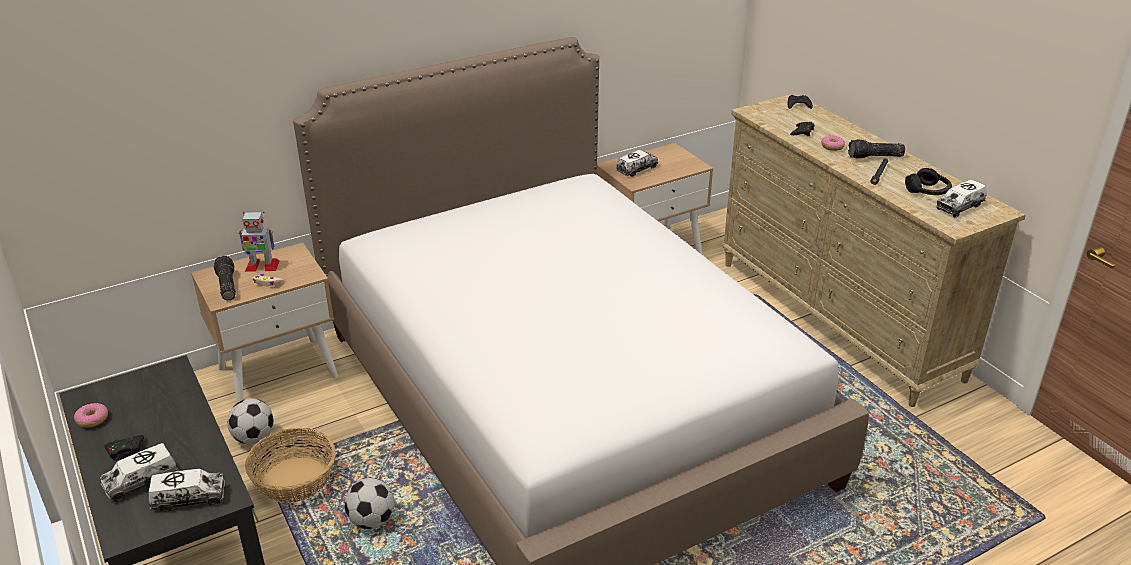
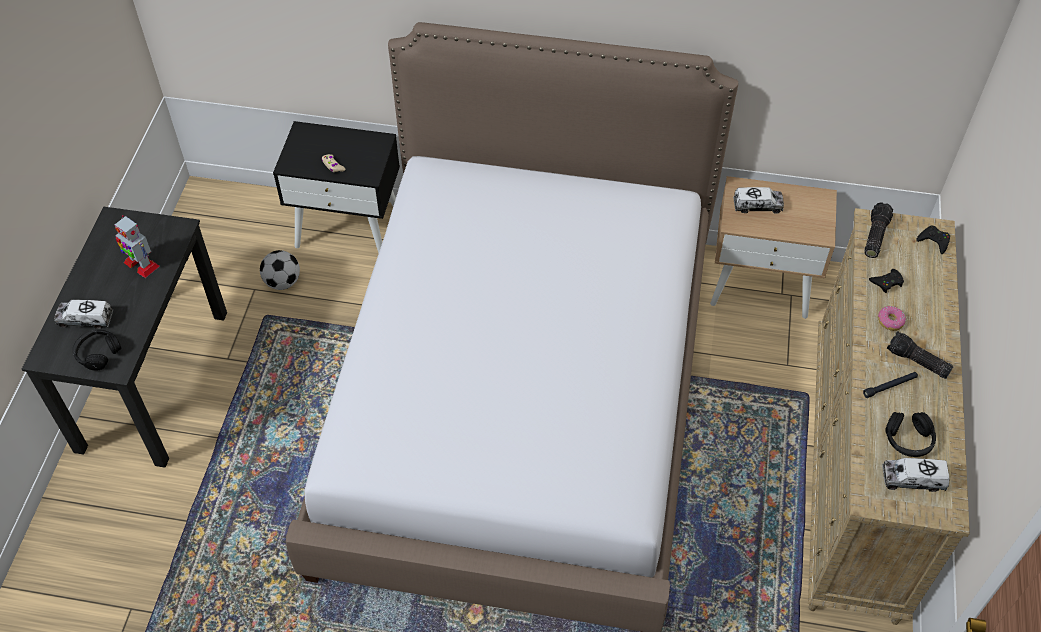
camera: 40 degrees right, 20 degrees up
donut [74,403,108,428] -> none
black game controller [104,435,144,460] -> none
toy truck [148,469,225,512] -> black headphones [73,330,121,371]
beige nightstand [191,243,338,403] -> black nightstand [273,121,400,253]
flashlight [214,256,236,300] -> flashlight moved to [864,203,893,258]
toy robot [238,212,280,272] -> toy robot moved to [115,215,160,278]
basket [245,428,336,503] -> none
football [345,478,395,529] -> none

